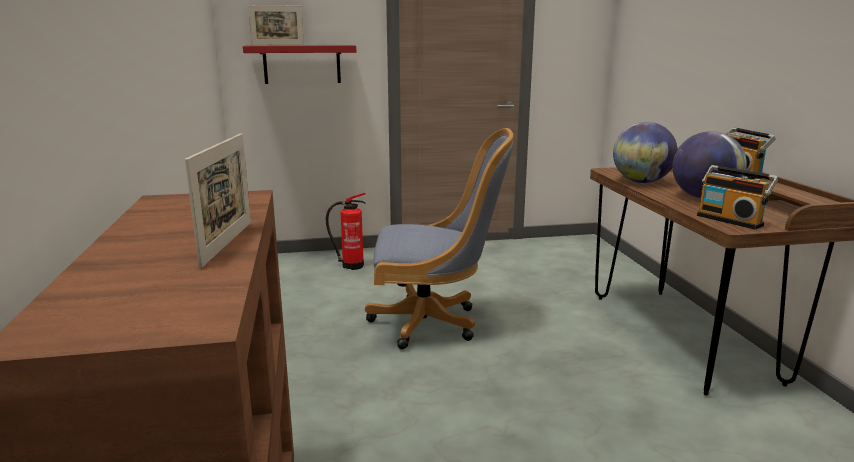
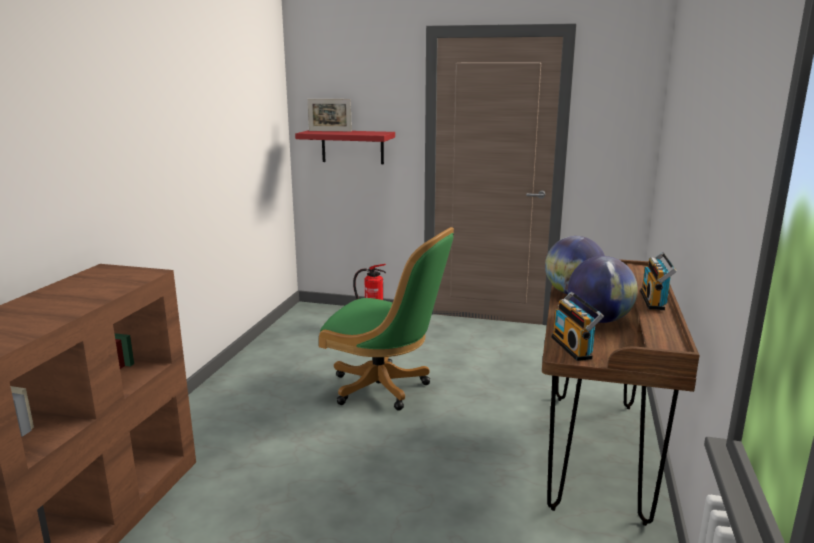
camera: 25 degrees right, 0 degrees up
picture frame [185,133,251,268] -> none
blue office chair [365,128,513,349] -> green office chair [319,227,454,411]

